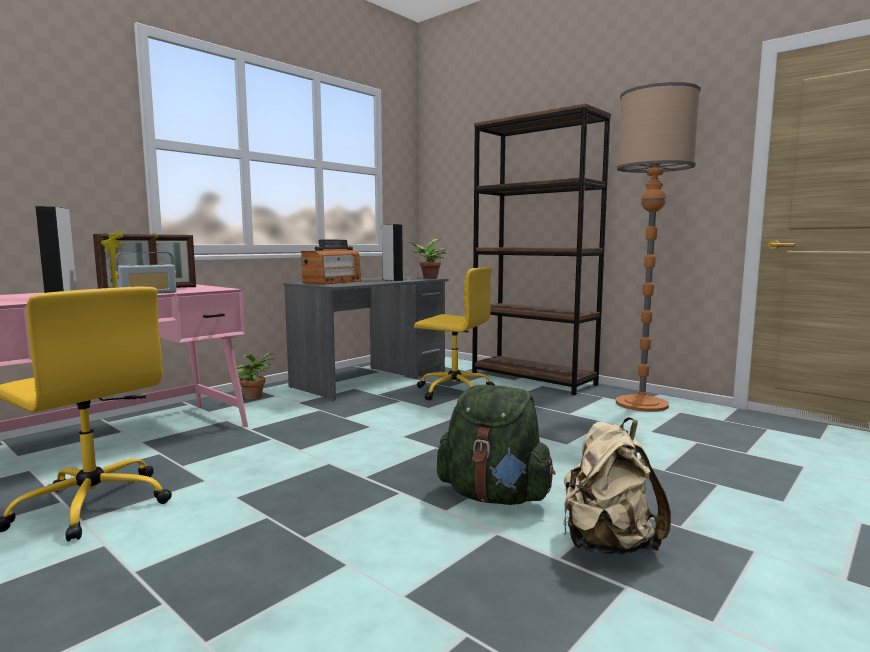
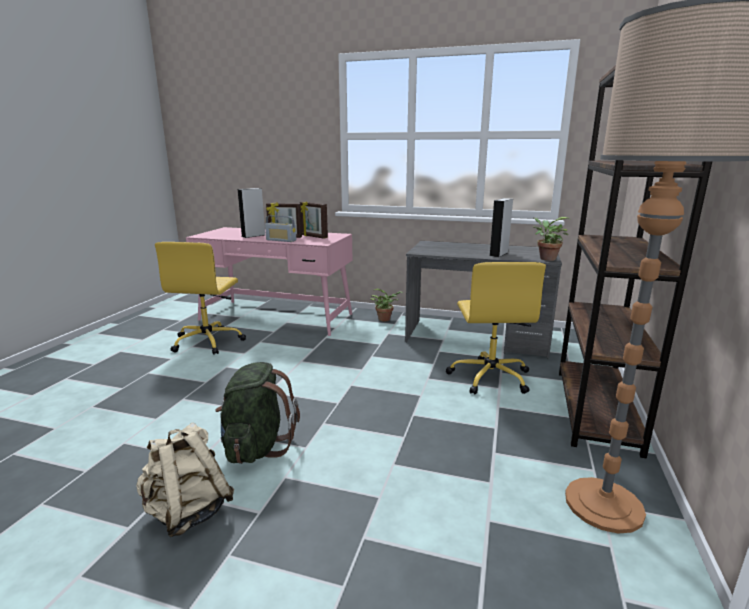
camera: 65 degrees right, 10 degrees up
radio [301,240,361,285] -> none

